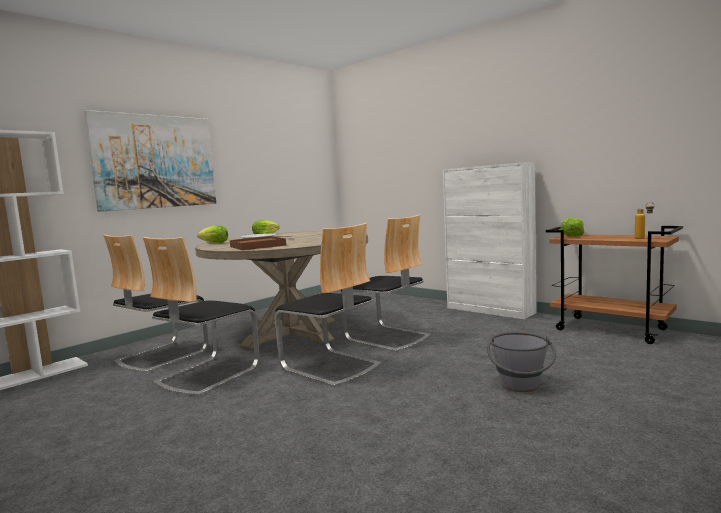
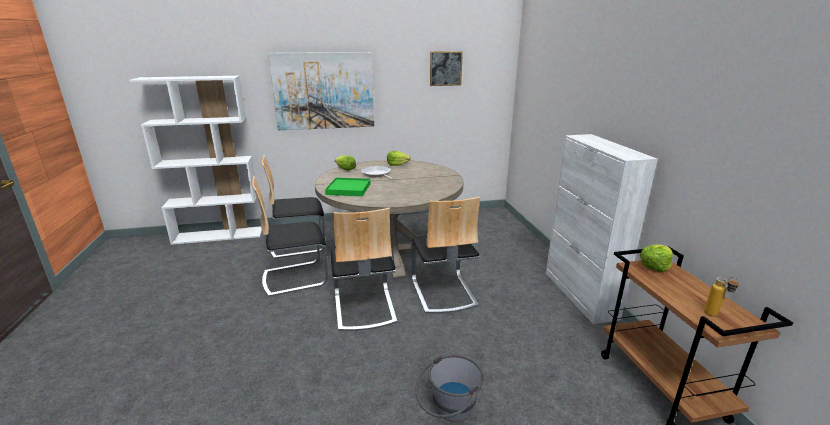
camera: 35 degrees right, 15 degrees up
brown tray [230,236,286,250] -> green tray [325,178,371,196]
none -> picture [430,51,463,86]

